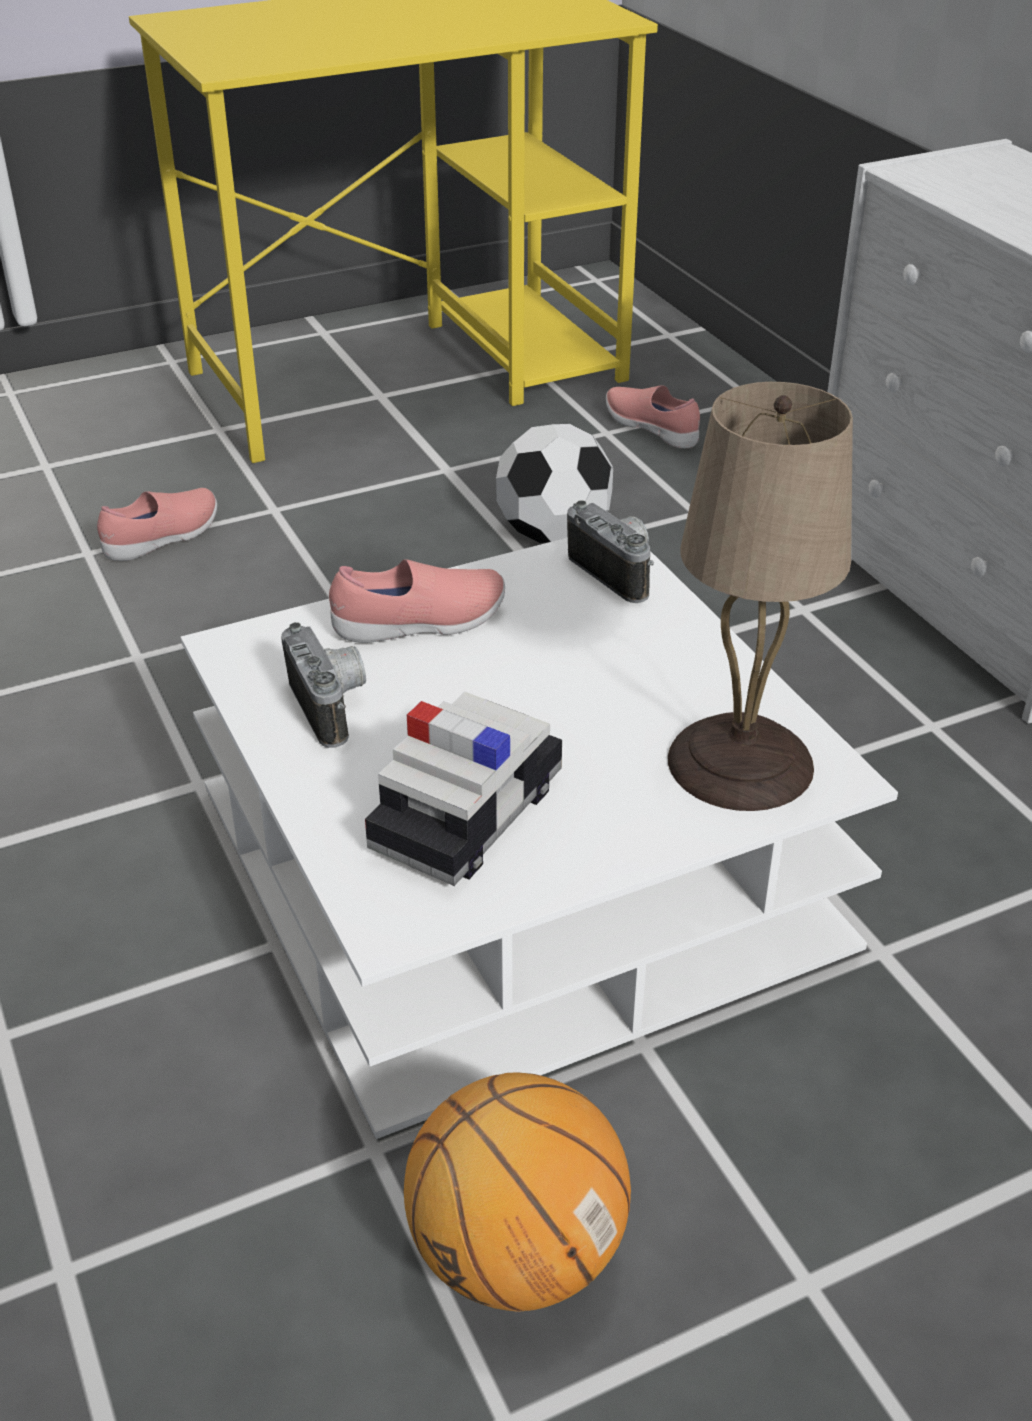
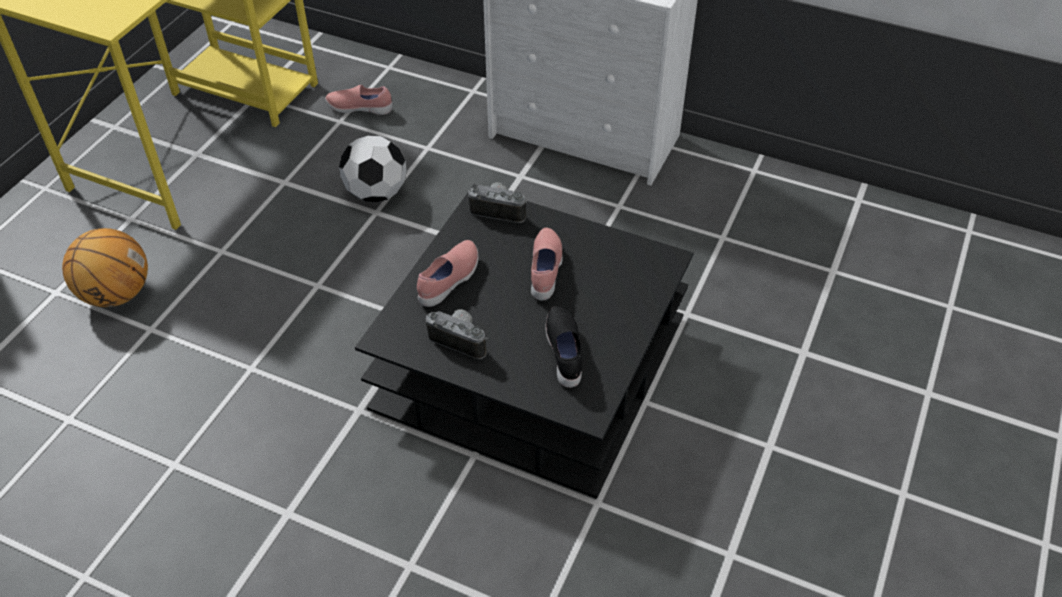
camera: 40 degrees left, 10 degrees up
pink shoe [97,488,217,561] -> pink shoe moved to [531,228,562,301]
white coffee table [181,538,898,1139] -> black coffee table [355,185,694,499]
toy car [365,692,562,886] -> black shoe [546,306,583,388]
basketball [404,1072,631,1312] -> basketball moved to [62,228,148,307]
beige table lamp [668,382,853,811] -> none

